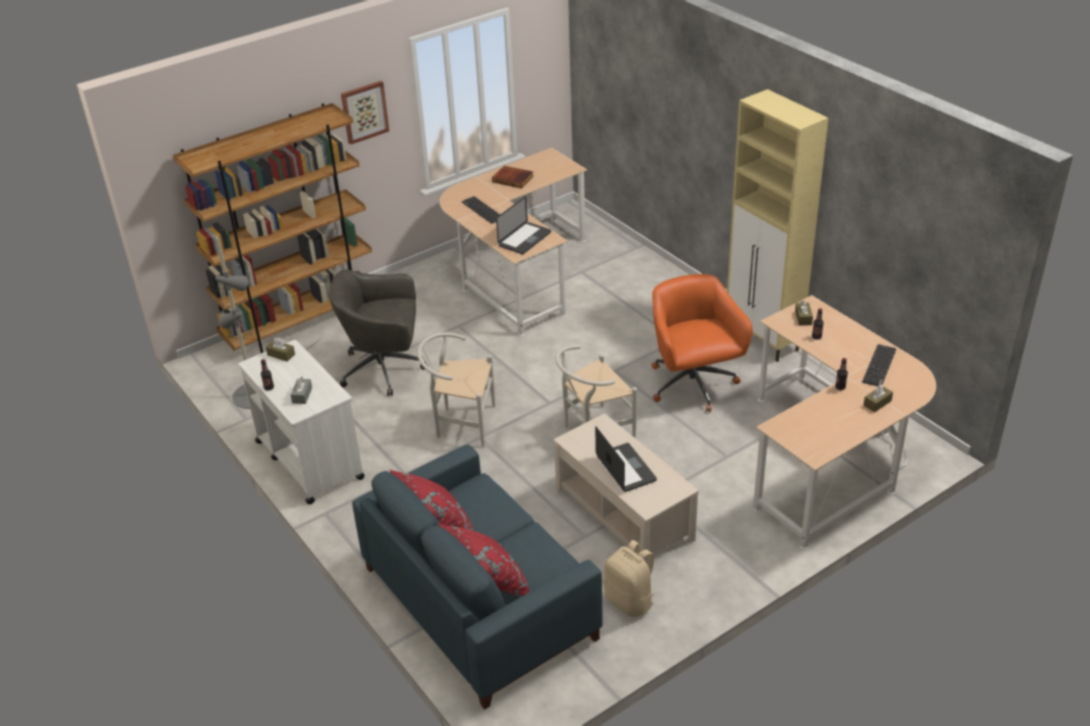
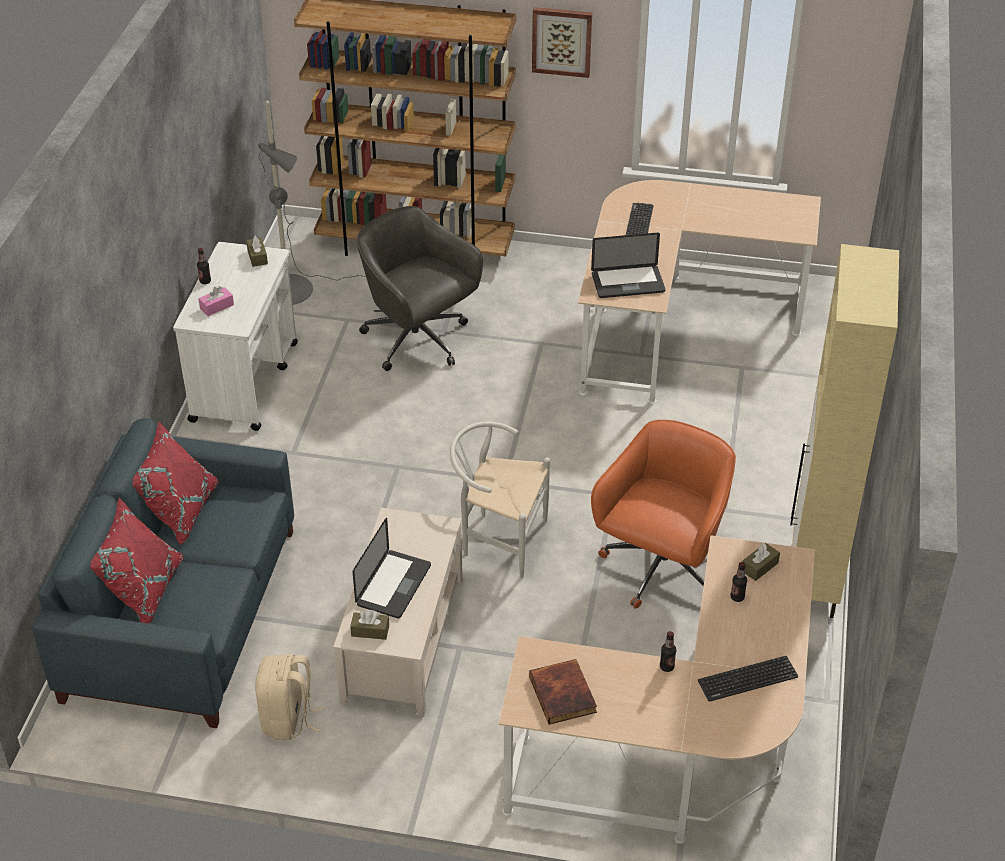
camera: 45 degrees right, 5 degrees up
grey tissue box [291,377,312,404] -> pink tissue box [198,286,234,316]
white chair [418,333,495,447] -> none
book [492,166,534,189] -> book moved to [529,659,597,724]
brown tissue box [863,384,893,412] -> brown tissue box moved to [350,610,389,640]

